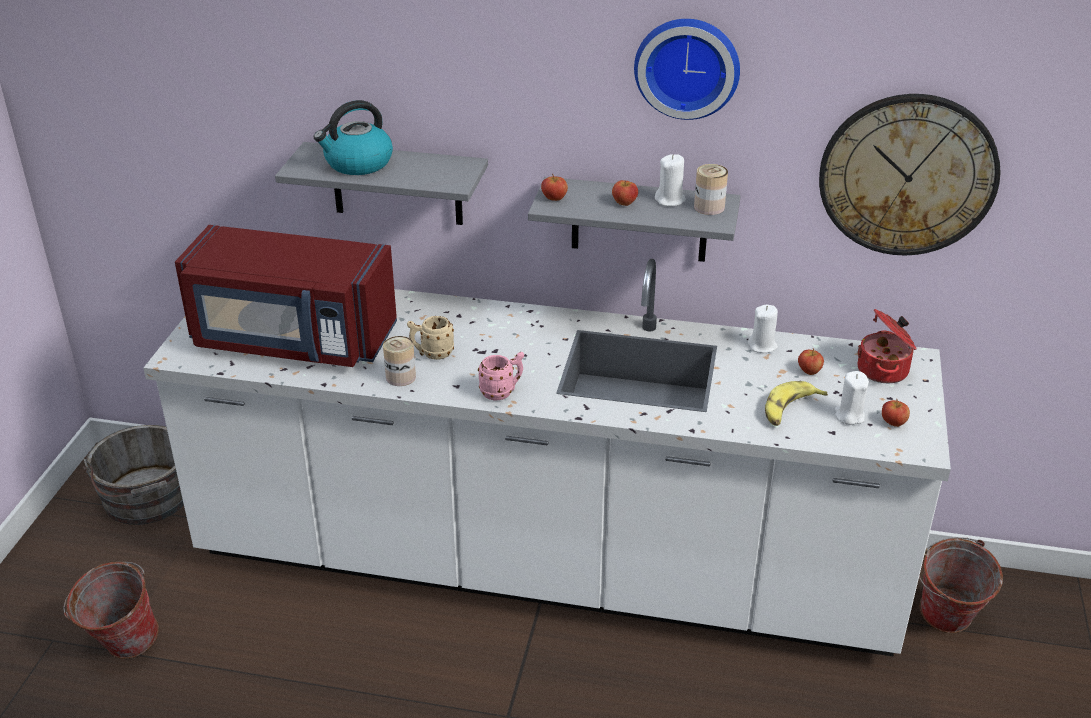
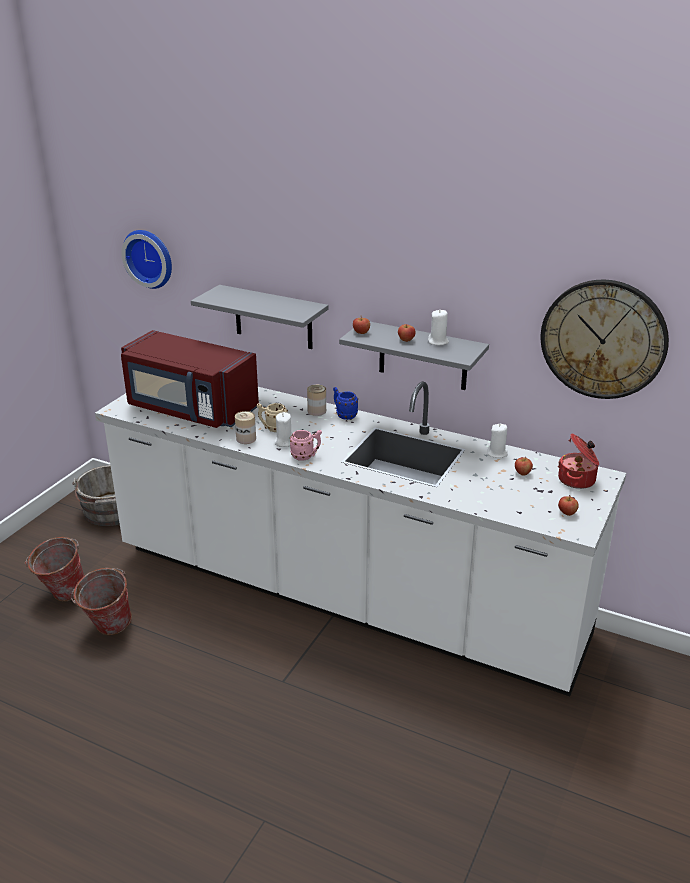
camera: 15 degrees right, 5 degrees down
kettle [314,100,393,175] -> none
wall clock [634,19,740,120] -> wall clock moved to [121,230,172,289]
can [694,164,728,215] -> can moved to [307,385,326,416]
banana [765,381,828,426] -> none
white candle [835,371,869,425] -> white candle moved to [274,412,292,447]
bucket [919,537,1003,633] -> bucket moved to [71,568,132,635]
none -> blue mug [333,387,358,420]

